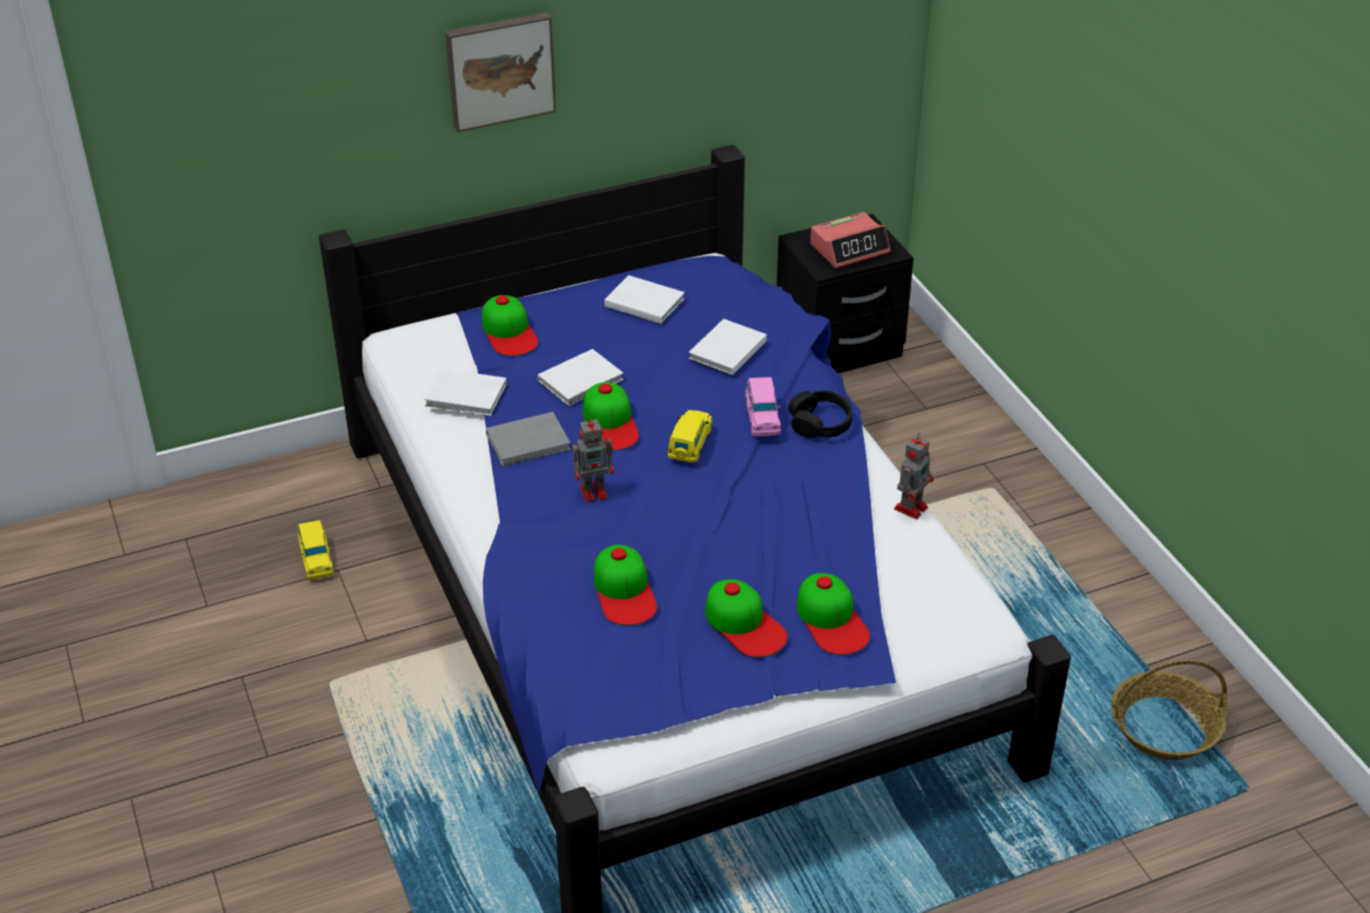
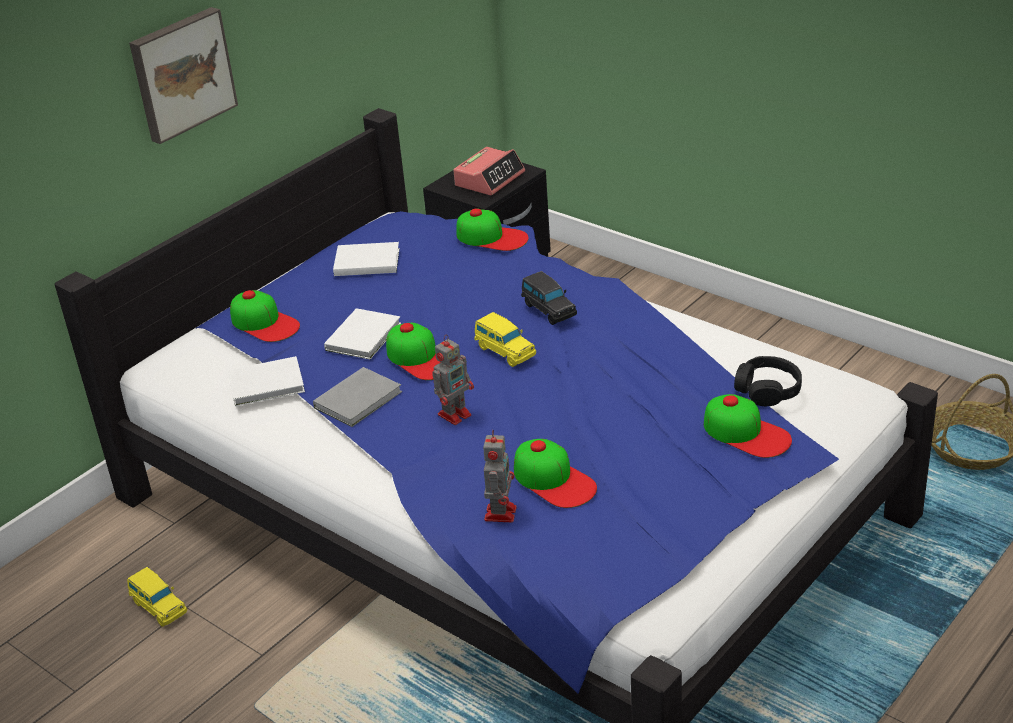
camera: 25 degrees left, 5 degrees down
yellow toy car [668,410,712,462] -> yellow toy car turned 150 degrees clockwise [474,312,536,367]
white book [689,319,767,375] -> none
cap [705,579,787,657] -> cap moved to [456,208,529,251]
pink toy car [746,377,781,436] -> black toy car [521,271,577,325]
black headphones [788,391,852,438] -> black headphones moved to [734,356,802,406]
toy robot [894,432,934,519] -> toy robot moved to [483,430,517,522]

